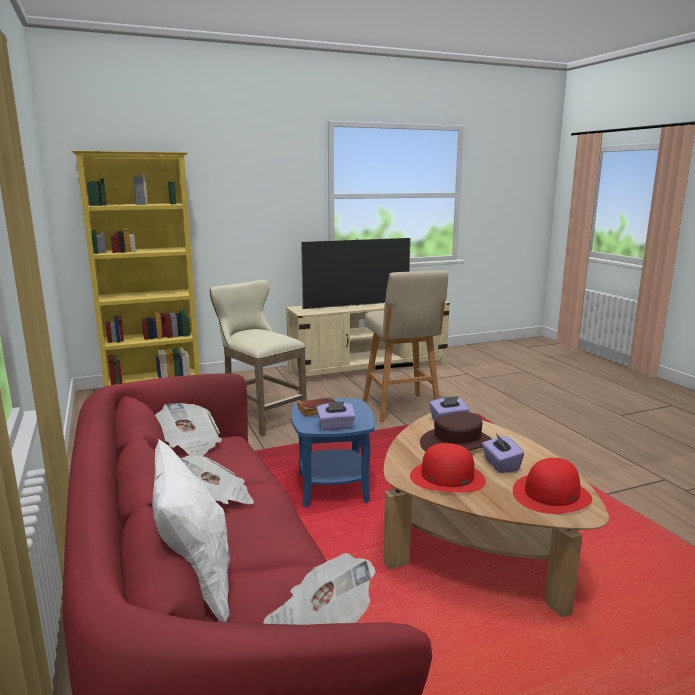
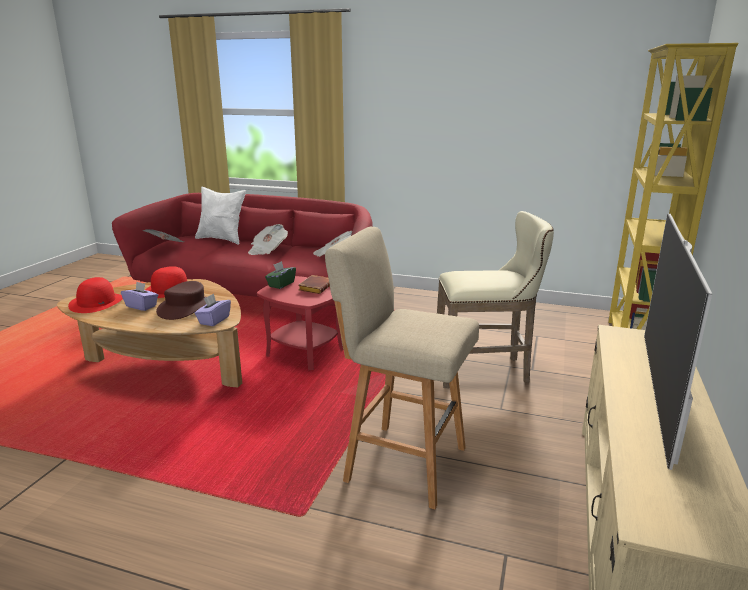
camera: 130 degrees right, 5 degrees up
blue side table [291,398,375,508] -> red side table [257,276,343,370]
purple tissue box [316,401,356,431] -> green tissue box [265,261,296,289]

